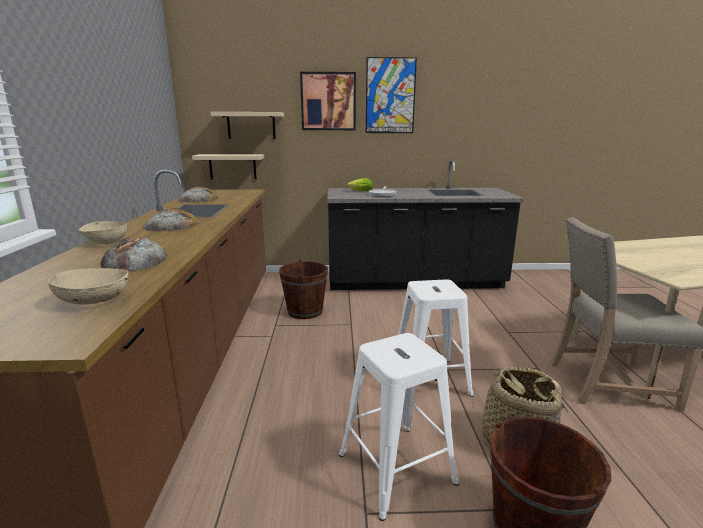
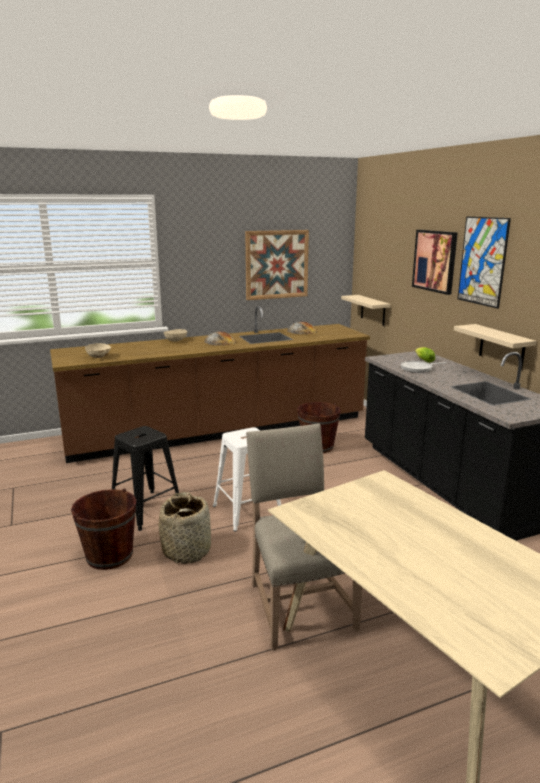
camera: 70 degrees right, 0 degrees up
bread [100,238,167,272] -> none
beige shelf [211,112,284,139] -> beige shelf moved to [454,324,536,370]
white stool [339,333,459,521] -> black stool [112,426,179,531]
none -> picture [245,230,309,300]

